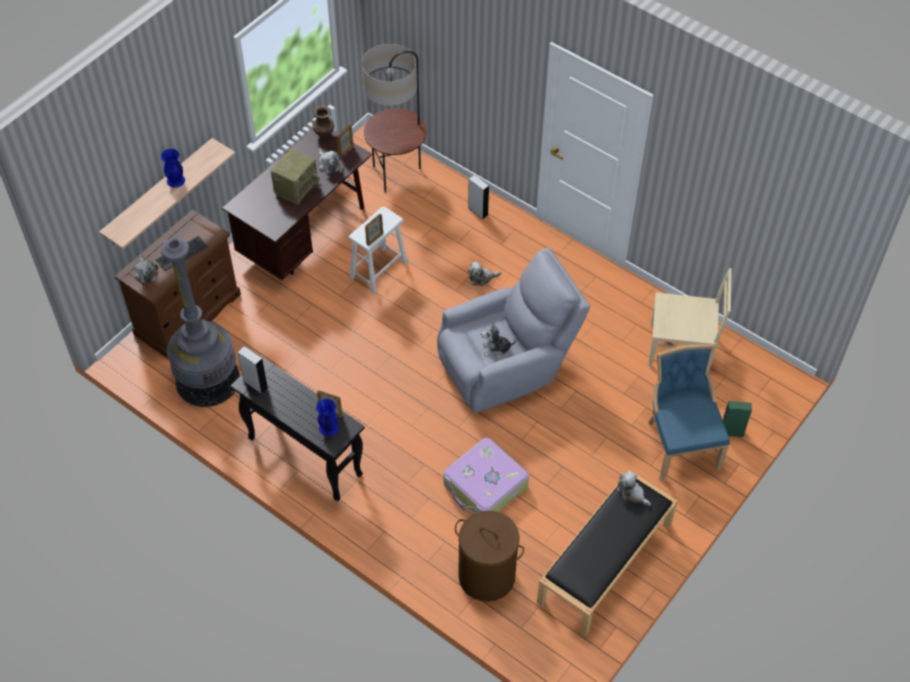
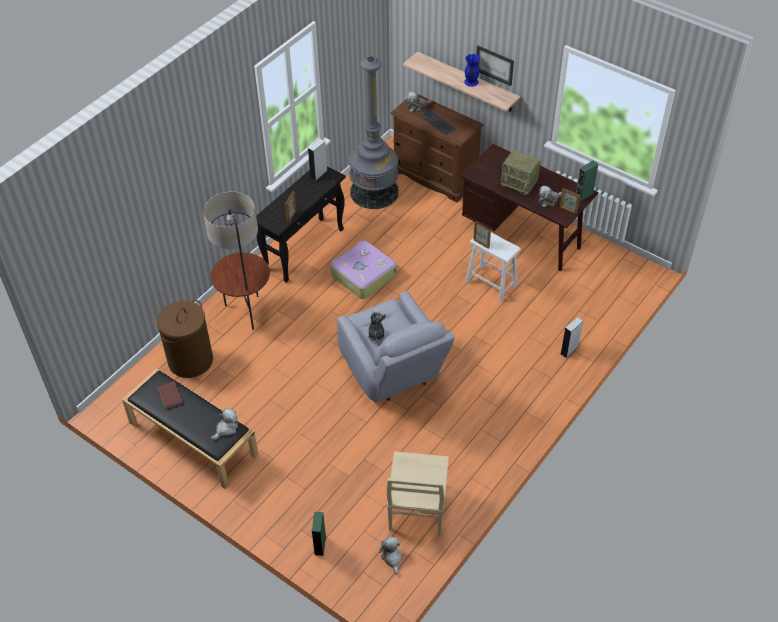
camera: 90 degrees right, 5 degrees down
brown vase [312,105,334,140] -> green speaker [576,161,598,202]
blue vase [316,399,339,436] -> none
floor lamp [362,44,427,193] -> floor lamp moved to [203,192,270,330]
suitcase [444,438,529,513] -> suitcase moved to [331,240,397,299]
plush toy [468,261,501,286] -> plush toy moved to [379,536,403,574]
blue chair [648,344,730,481] -> none
none -> brown book [157,381,183,409]
none -> picture [477,46,514,86]

